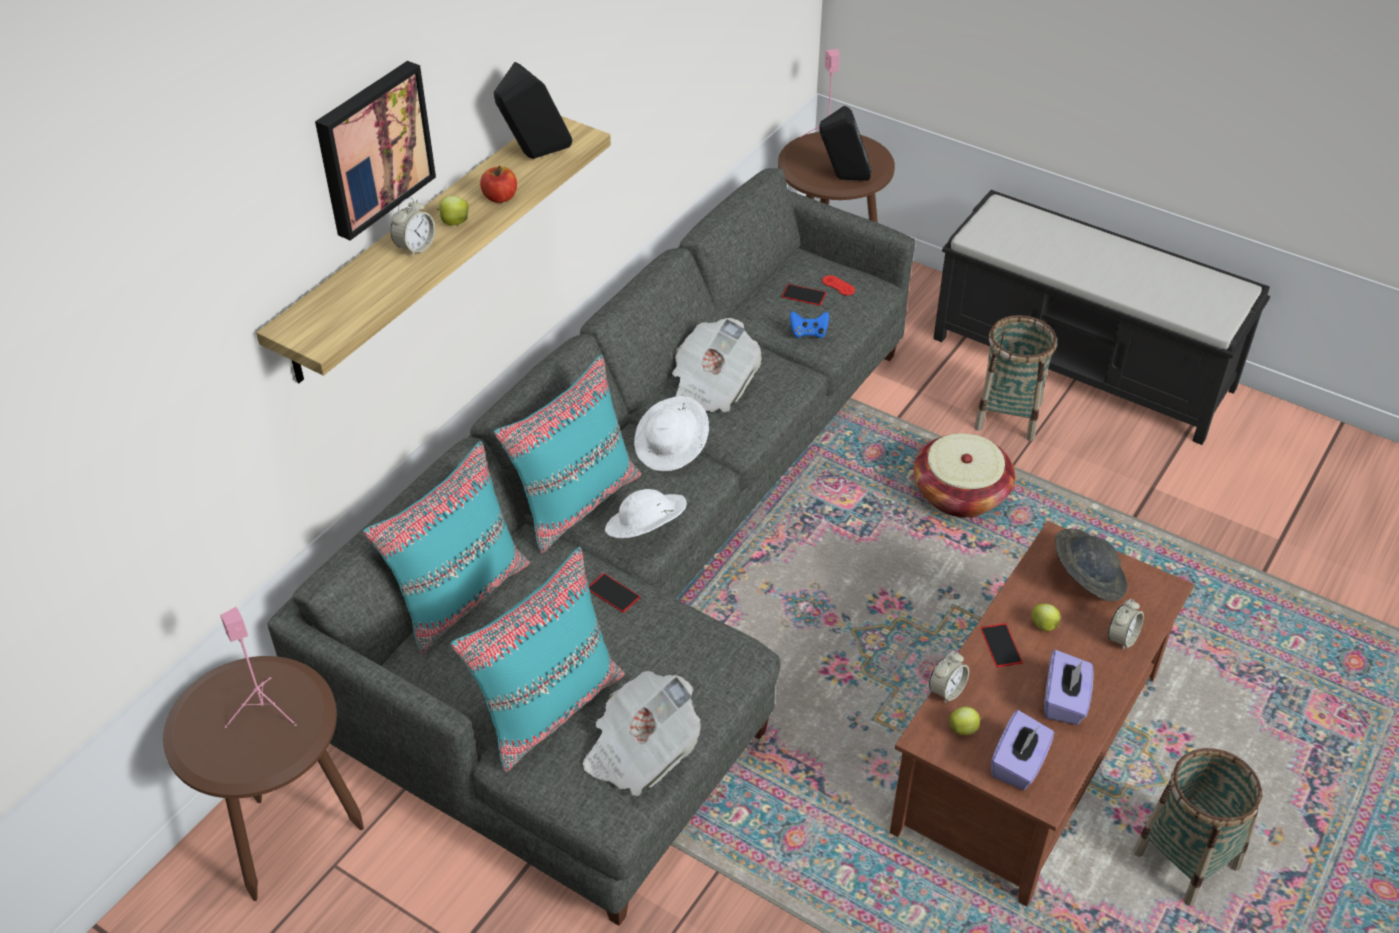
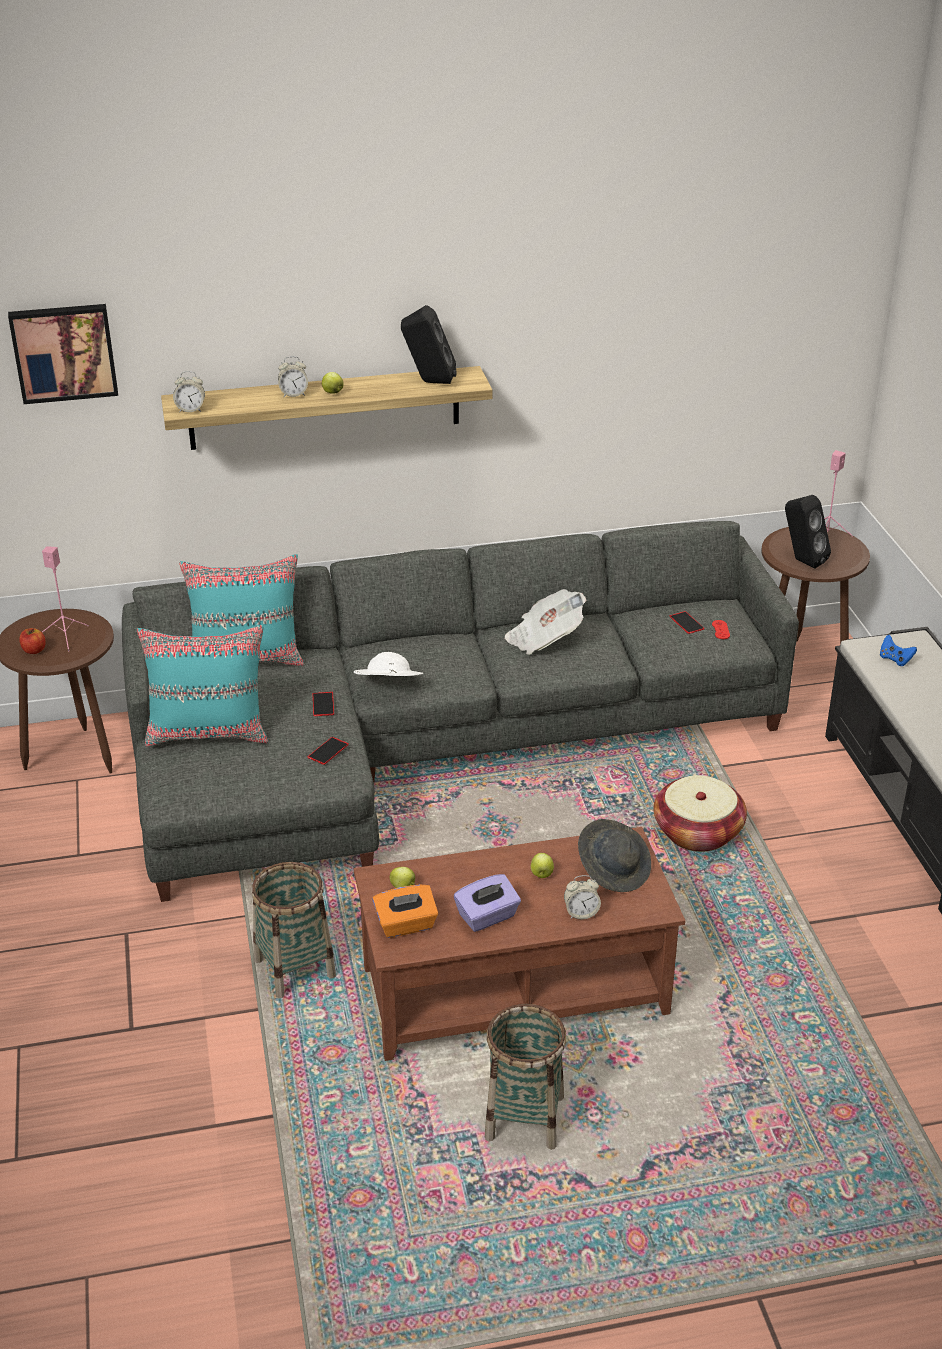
camera: 45 degrees right, 10 degrees down
picture [315,61,436,240] -> picture moved to [8,304,118,404]
apple [480,166,517,203] -> apple moved to [19,628,46,654]
turquoise pillow [494,355,642,553] -> none
newspaper [583,671,701,796] -> none
white hat [634,396,709,472] -> none
blue game controller [790,311,829,338] -> blue game controller moved to [880,635,917,666]
alarm clock [929,651,969,704] -> alarm clock moved to [173,371,205,412]
basket [974,315,1057,441] -> basket moved to [252,862,336,998]
phone [981,623,1023,667] -> phone moved to [308,737,349,765]
purple tissue box [991,710,1054,790] -> orange tissue box [372,885,438,938]

